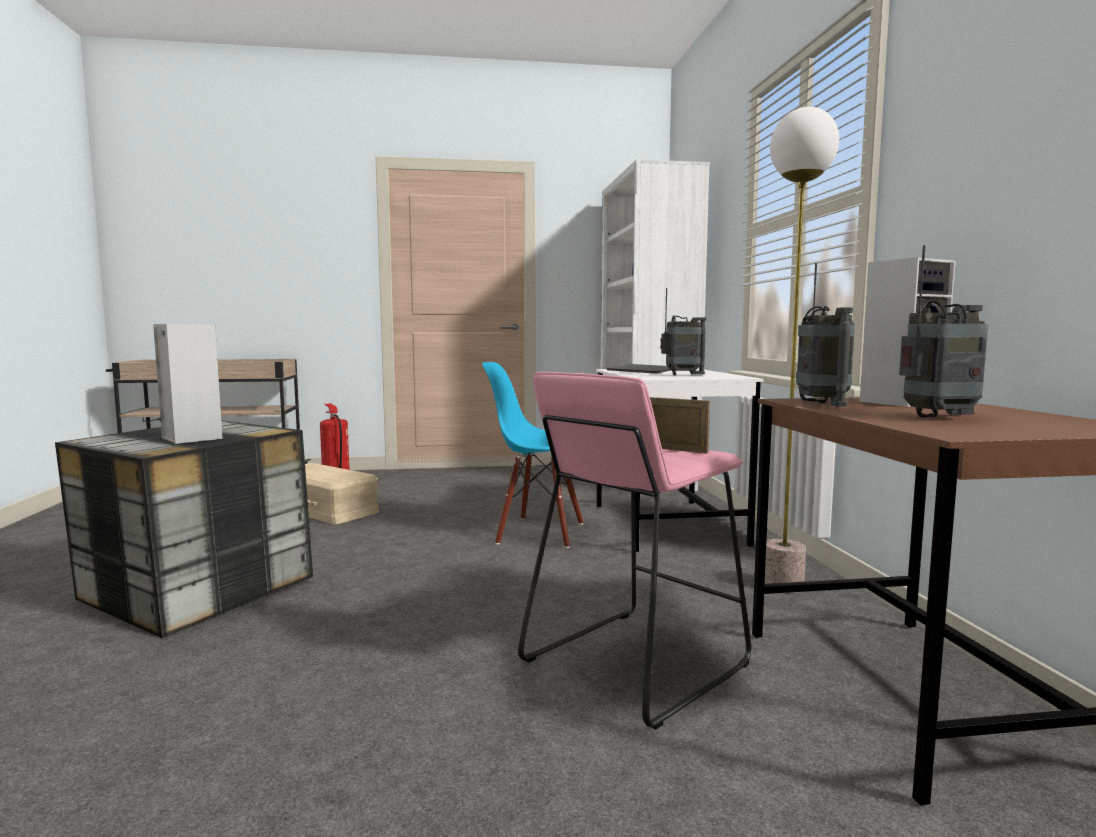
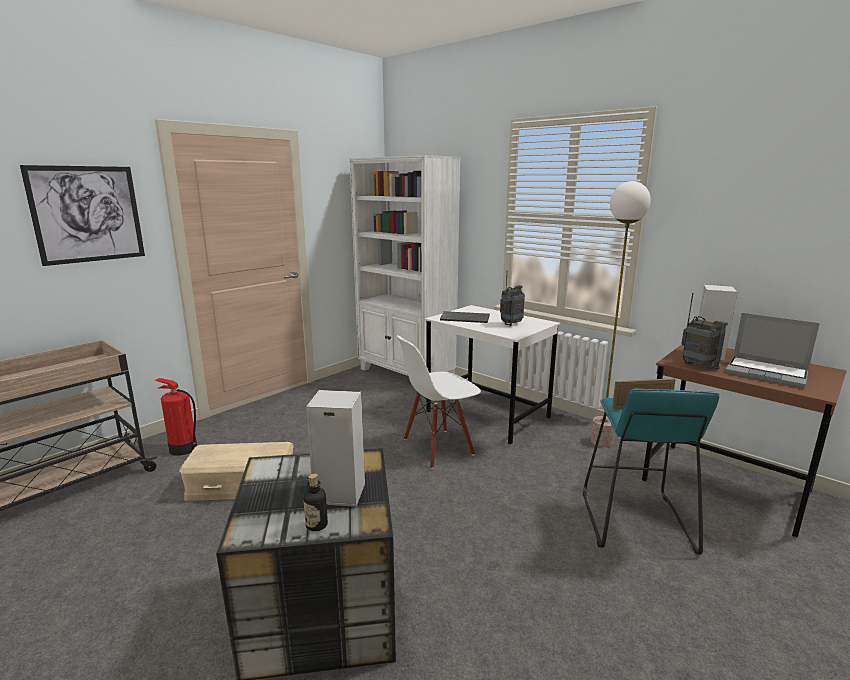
camera: 40 degrees left, 10 degrees up
blue chair [482,362,583,548] -> white chair [397,336,481,469]
pink stool [518,372,751,729] -> turquoise stool [583,388,719,555]
radio [899,245,988,418] -> laptop [725,313,820,388]
none -> picture [20,165,145,266]
none -> bottle [303,474,328,531]

